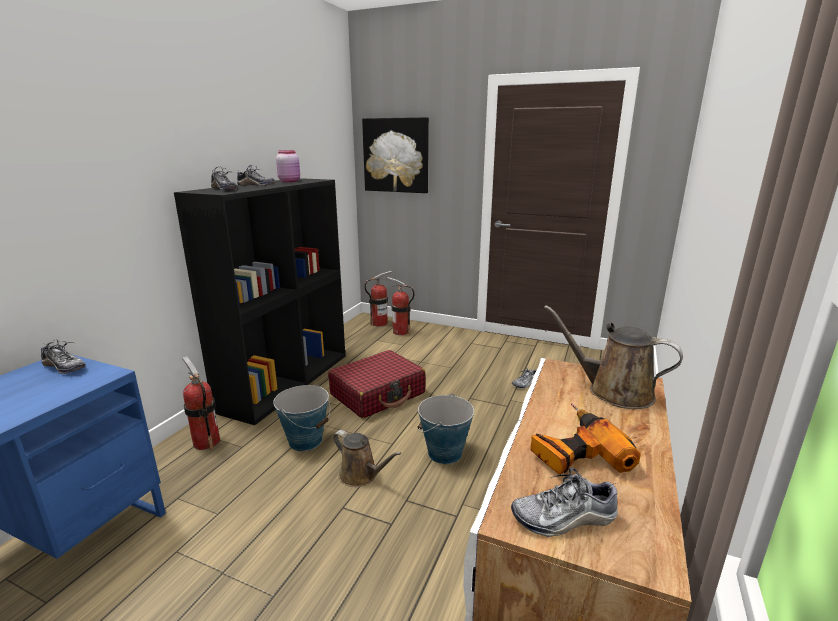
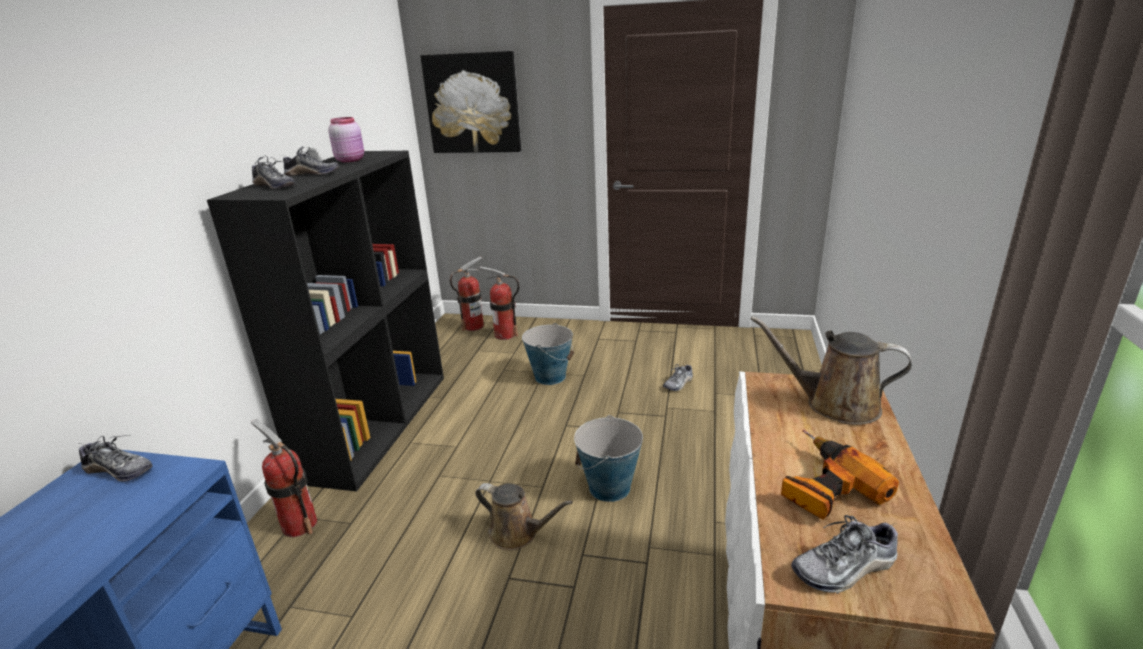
camera: 10 degrees left, 5 degrees up
bucket [273,385,330,451] -> bucket moved to [522,323,574,385]
red suitcase [328,350,425,418] -> none

